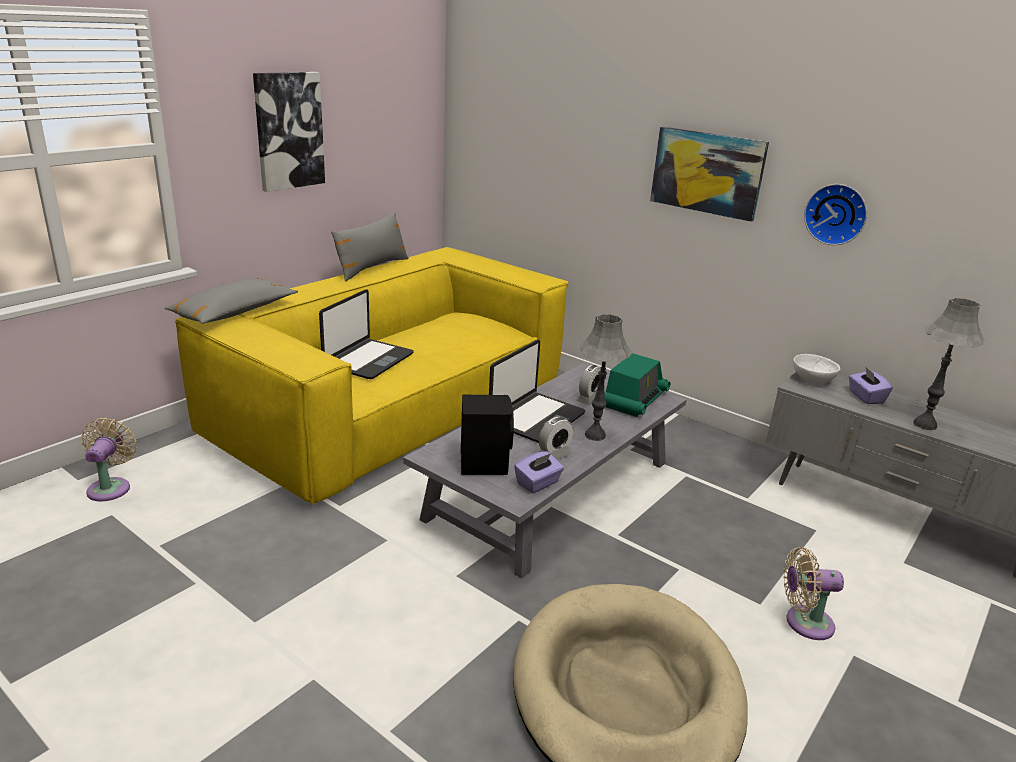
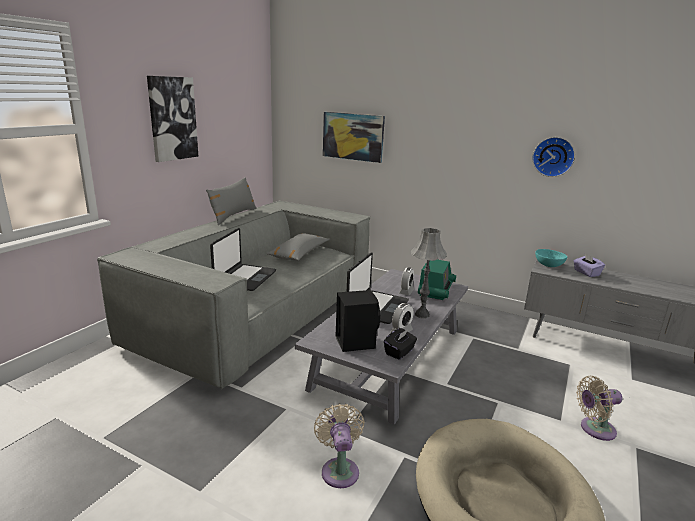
camera: 10 degrees left, 5 degrees down
beige fan [81,418,136,502] -> beige fan moved to [314,403,365,488]
grey pillow [164,278,298,324] -> grey pillow moved to [266,233,330,261]
yellow sofa [175,247,569,505] -> grey sofa [97,201,371,389]
purple tissue box [514,451,564,493] -> black tissue box [384,328,417,360]
picture [650,127,769,222] -> picture moved to [323,112,385,163]
white bowl [793,354,840,384] -> turquoise bowl [535,249,567,267]
grey table lamp [913,298,985,430] -> none

